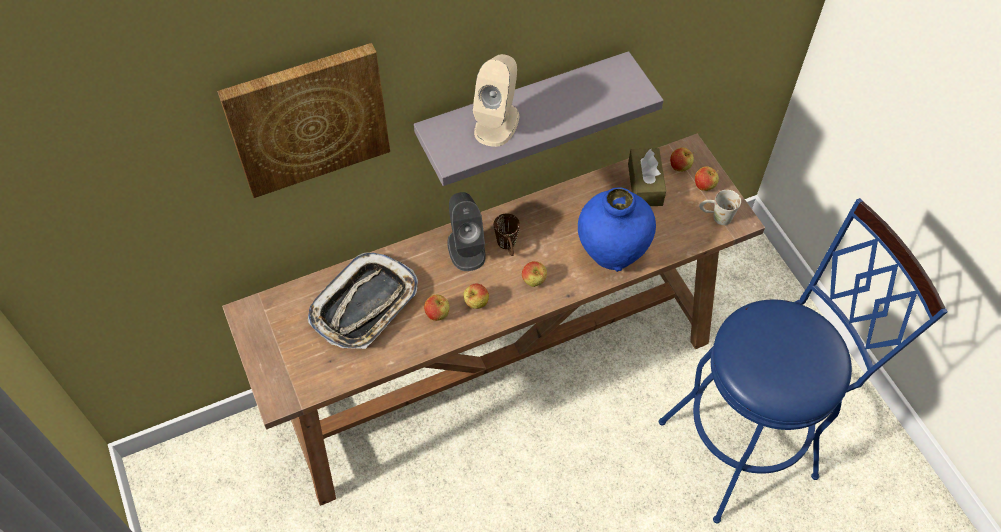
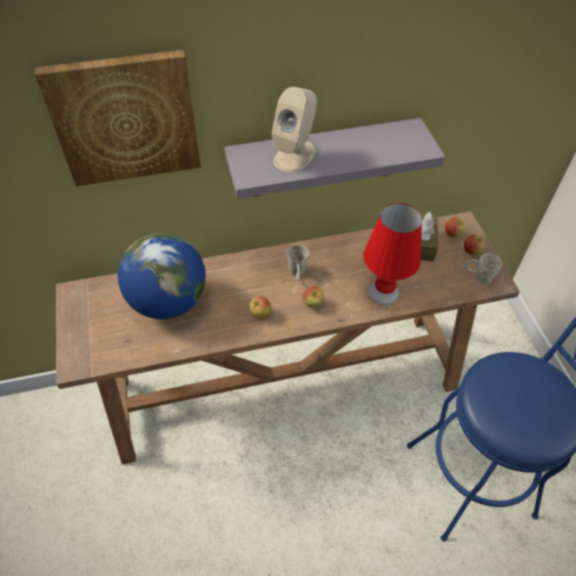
camera: 10 degrees right, 5 degrees down
tray [308,252,418,349] -> globe [118,233,206,319]
apple [424,295,450,321] -> none
grey speaker [447,192,486,271] -> none
brown mug [494,213,520,256] -> white mug [287,245,309,281]
blue vase [578,187,656,272] -> red table lamp [363,203,422,305]

